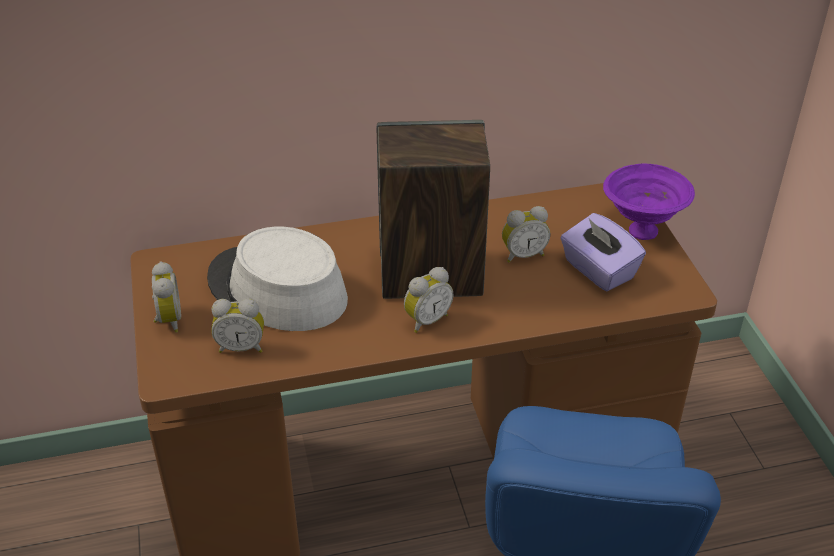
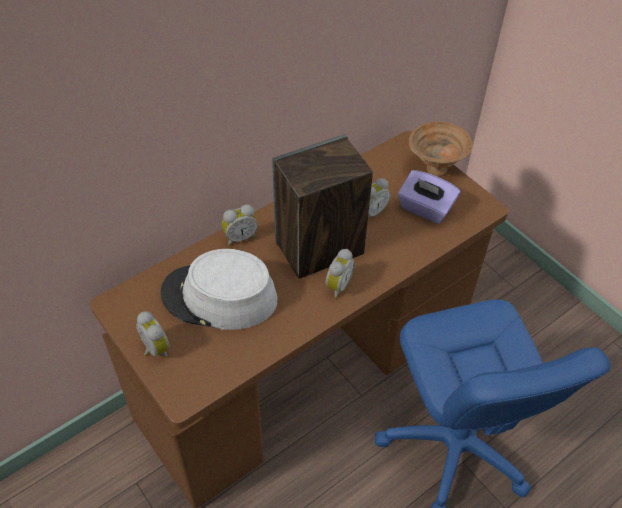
camera: 25 degrees left, 10 degrees up
alarm clock [211,299,264,353] -> alarm clock moved to [221,204,258,246]
purple bowl [603,164,695,240] -> brown bowl [409,121,473,177]

